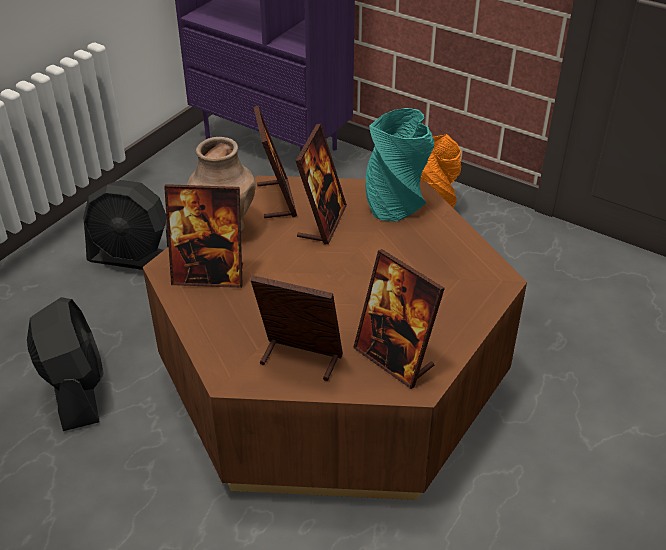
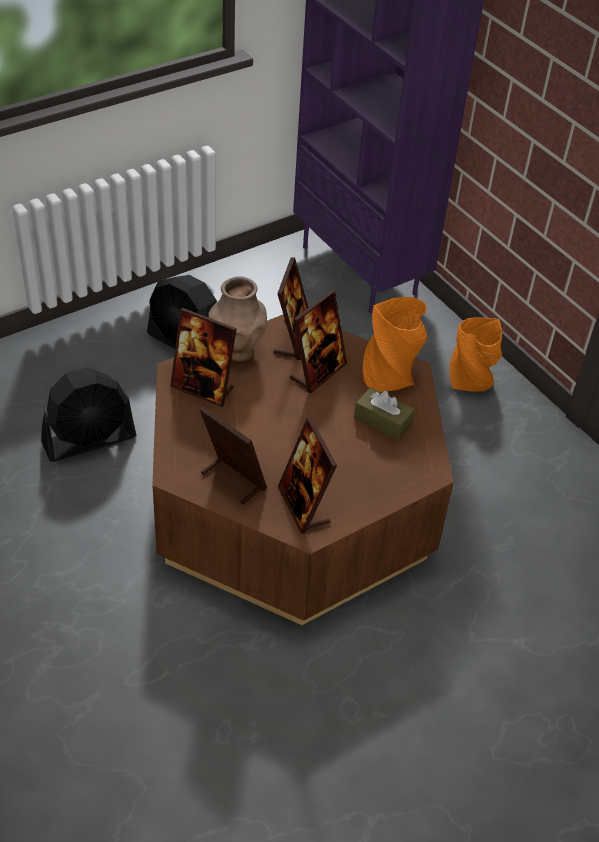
camera: 20 degrees right, 5 degrees up
black fan [27,297,104,431] -> black fan turned 60 degrees clockwise [41,368,136,462]
turquoise vase [365,108,434,221] -> orange vase [362,297,427,392]
none -> brown tissue box [354,387,415,441]

